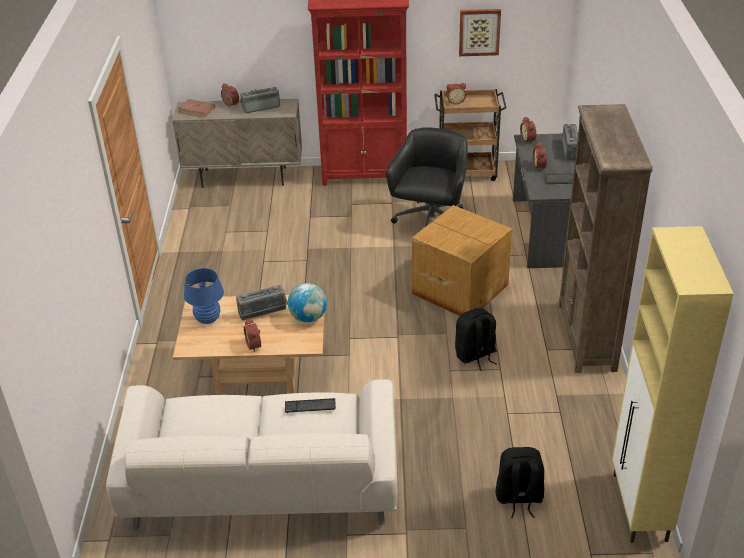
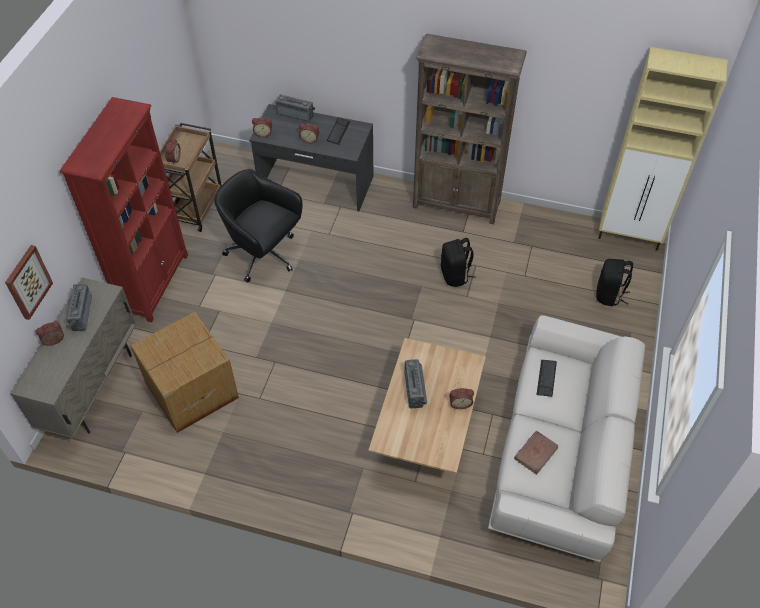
camera: 75 degrees left, 15 degrees up
brown book [178,99,215,118] -> brown book moved to [514,431,559,475]
blue table lamp [184,268,224,324] -> none
globe [288,283,327,322] -> none
cardboard box [412,205,512,316] -> cardboard box moved to [130,312,239,433]
picture [459,9,501,56] -> picture moved to [5,245,53,320]

